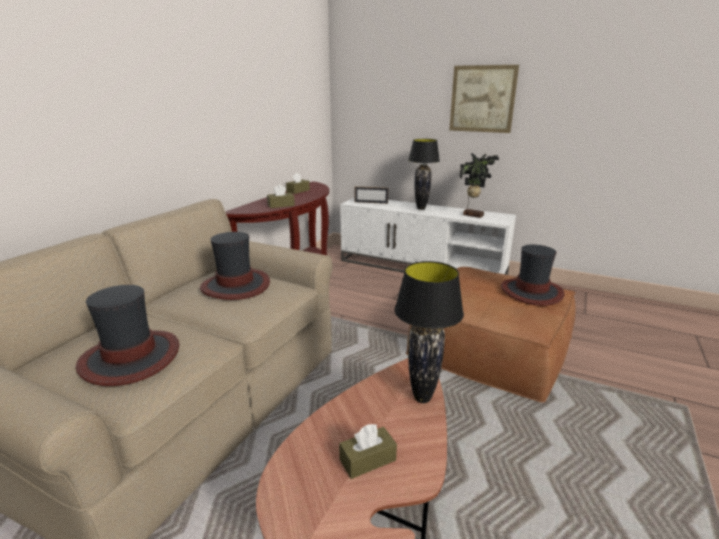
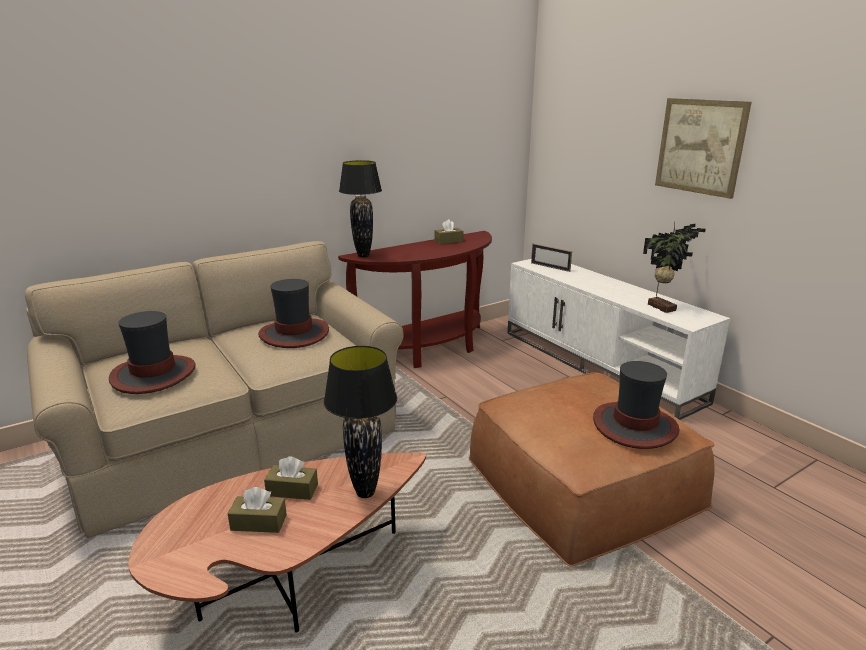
camera: 30 degrees right, 0 degrees up
brown tissue box [267,184,295,208] -> brown tissue box moved to [264,456,318,500]
black table lamp [408,139,440,210] -> black table lamp moved to [339,160,382,258]

